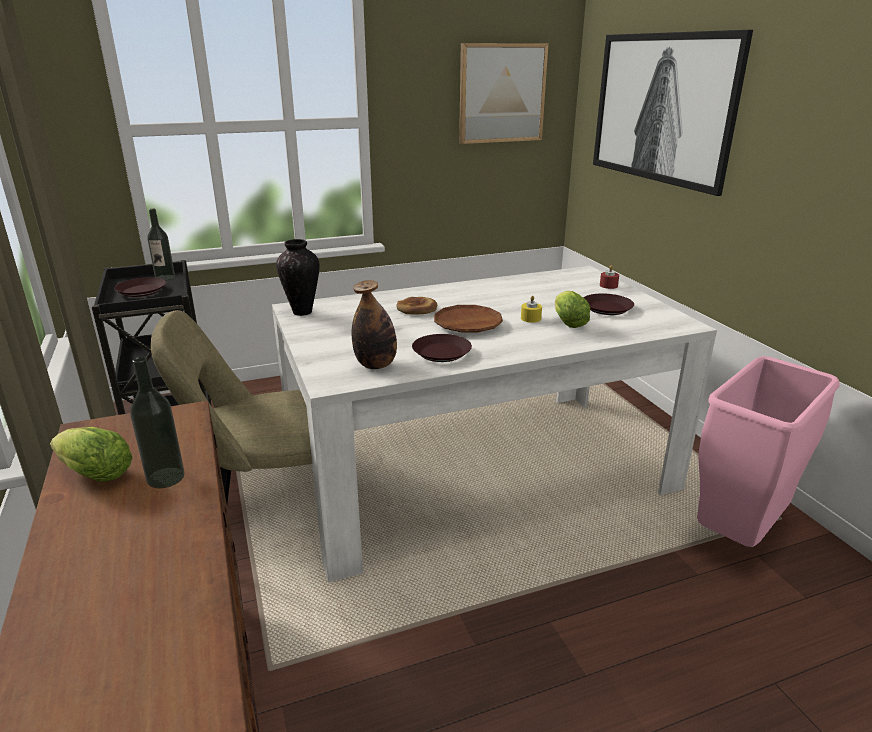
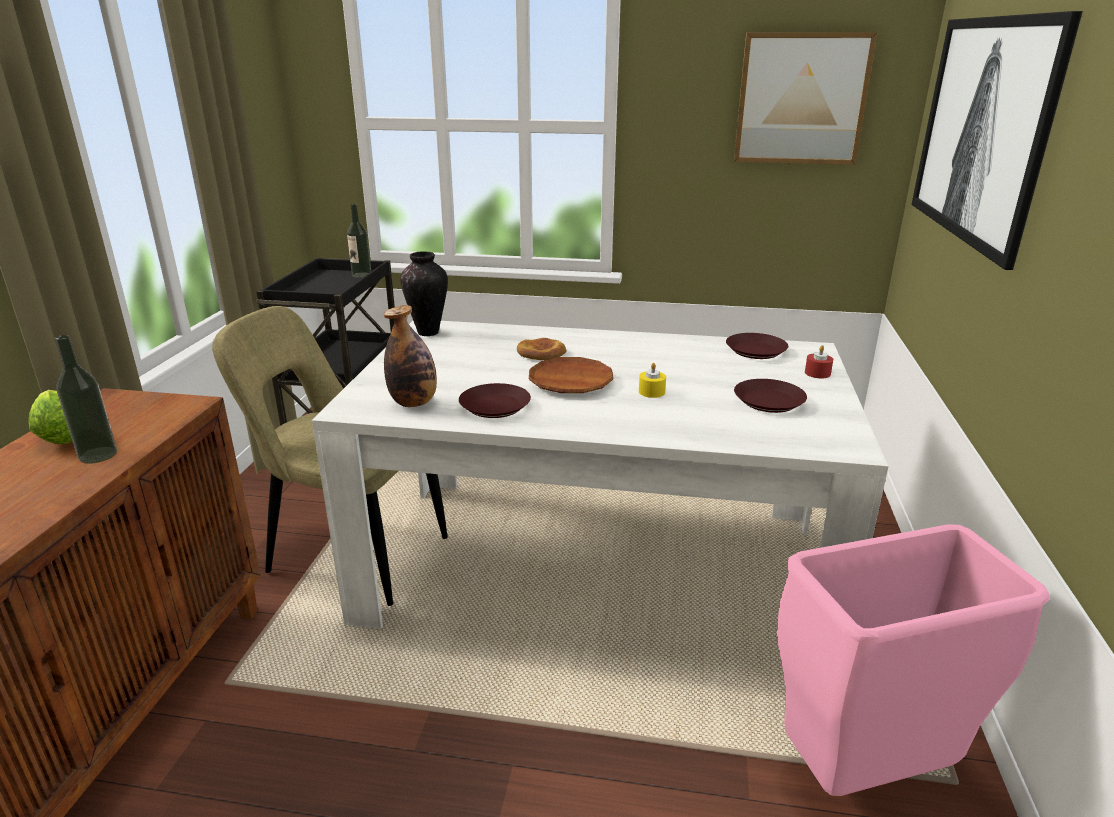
camera: 30 degrees right, 0 degrees up
brown plate [114,277,166,297] -> brown plate moved to [726,333,788,359]
lettuce [555,291,590,328] -> none

